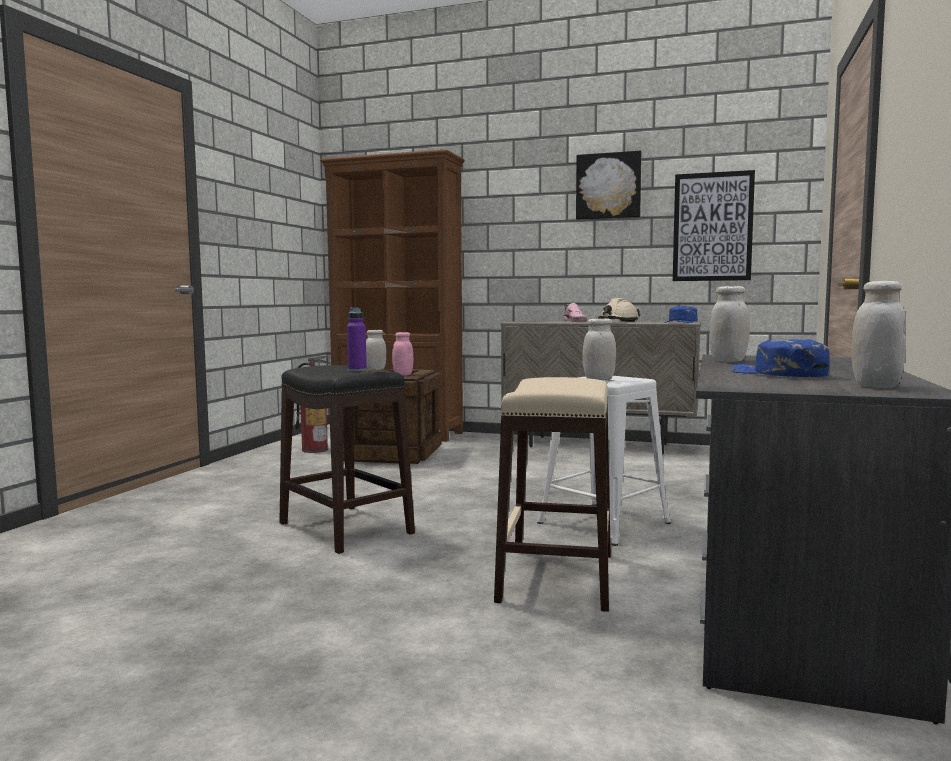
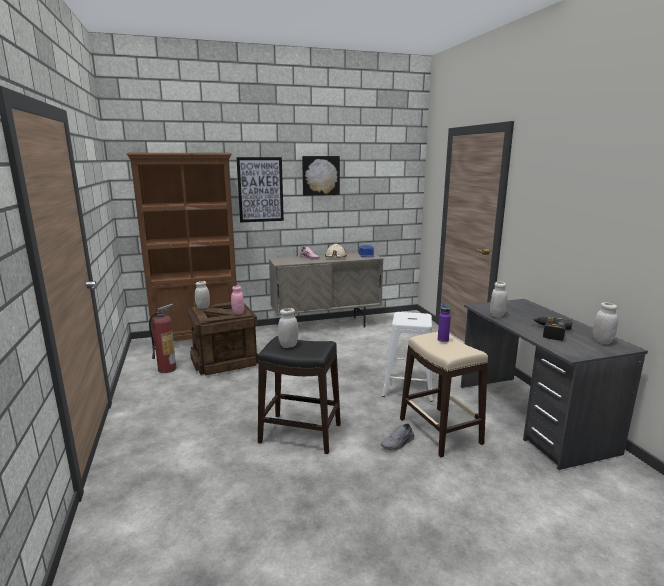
camera: 35 degrees left, 10 degrees up
purple bottle [347,307,367,372] -> purple bottle moved to [438,304,451,342]
white jar [583,318,616,380] -> white jar moved to [278,308,298,348]
picture [673,170,755,281] -> picture moved to [236,157,284,222]
blue cap [731,339,829,377] -> power drill [532,317,573,341]
none -> grey shoe [381,424,415,451]

